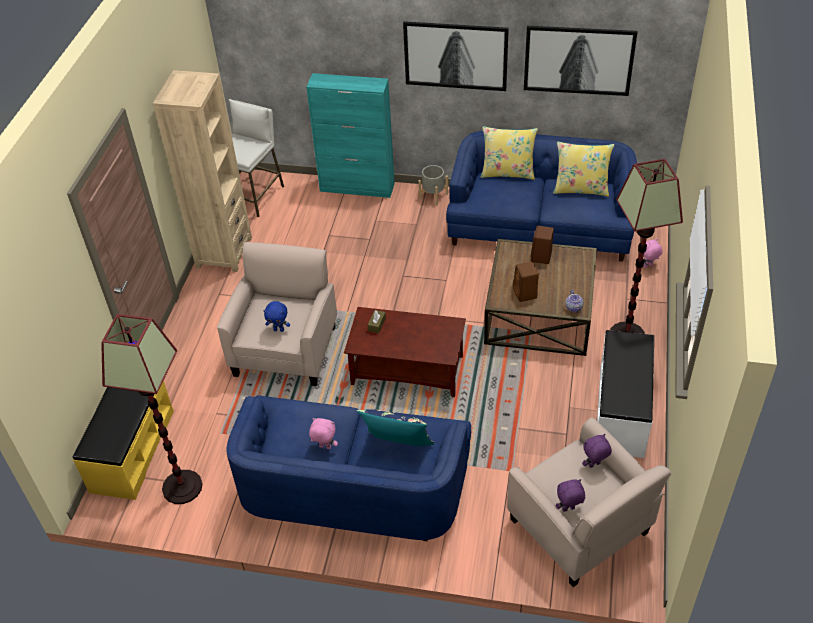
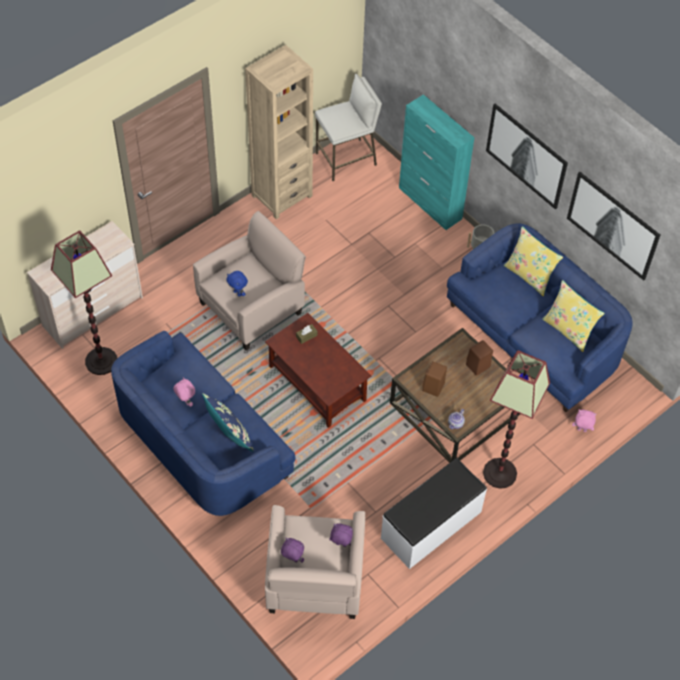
camera: 35 degrees right, 10 degrees up
yellow bench [73,380,174,500] -> beige dresser [27,221,143,349]

